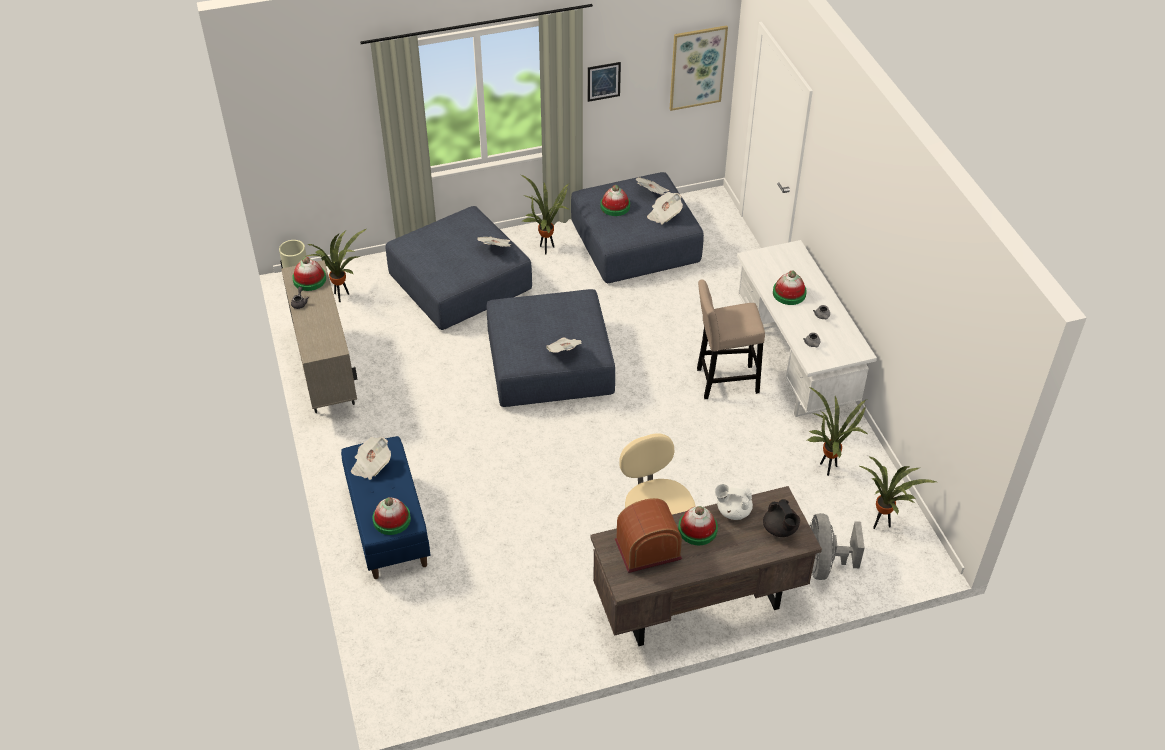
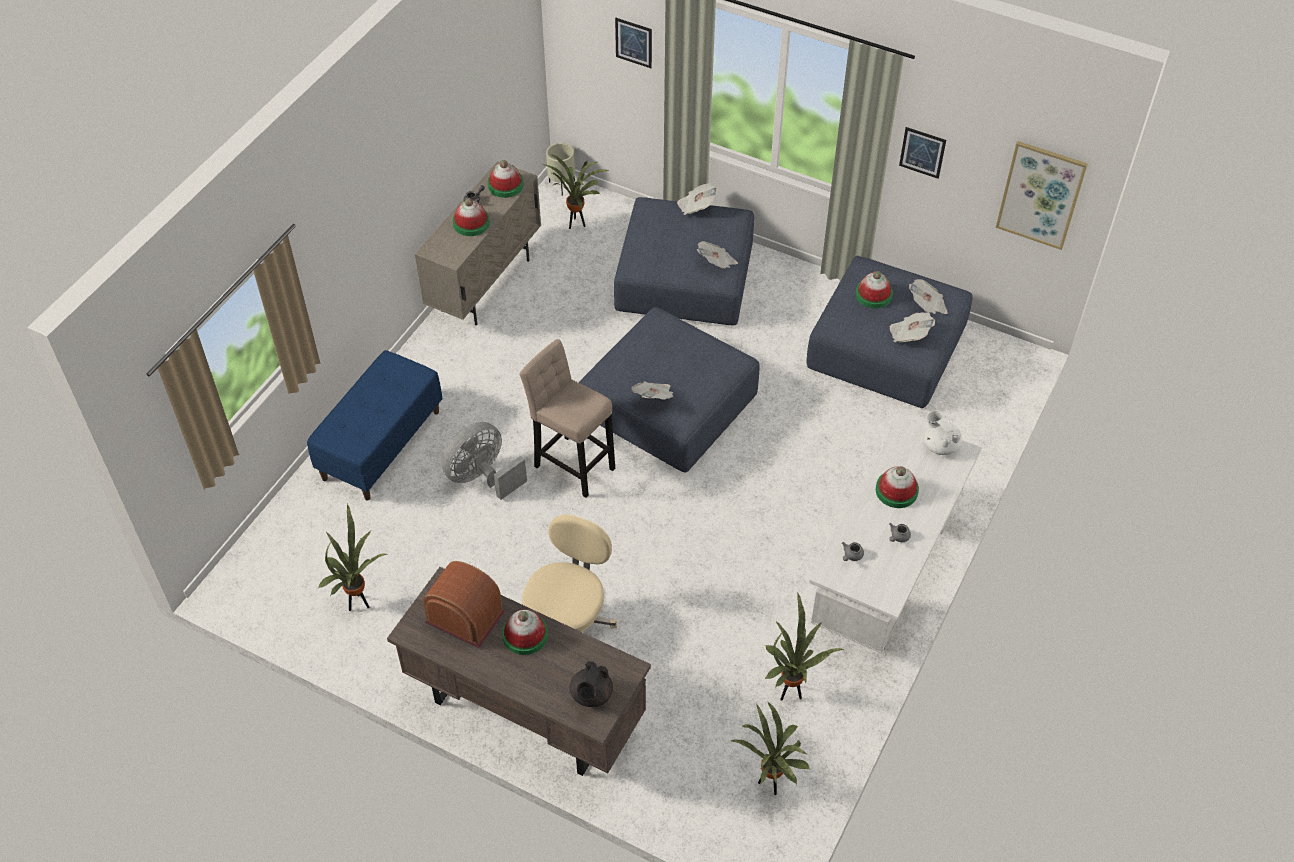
camera: 45 degrees right, 5 degrees up
newspaper [351,437,391,480] -> newspaper moved to [677,183,718,215]
hat [372,497,411,535] -> hat moved to [453,198,490,236]
potted plant [521,175,570,254] -> potted plant moved to [318,504,387,611]
beige stool [697,280,765,399] -> beige stool moved to [520,339,615,498]
white teapot [715,484,753,520] -> white teapot moved to [924,410,962,455]
grey fan [810,513,865,580] -> grey fan moved to [442,422,527,500]
none -> picture [615,18,652,68]

